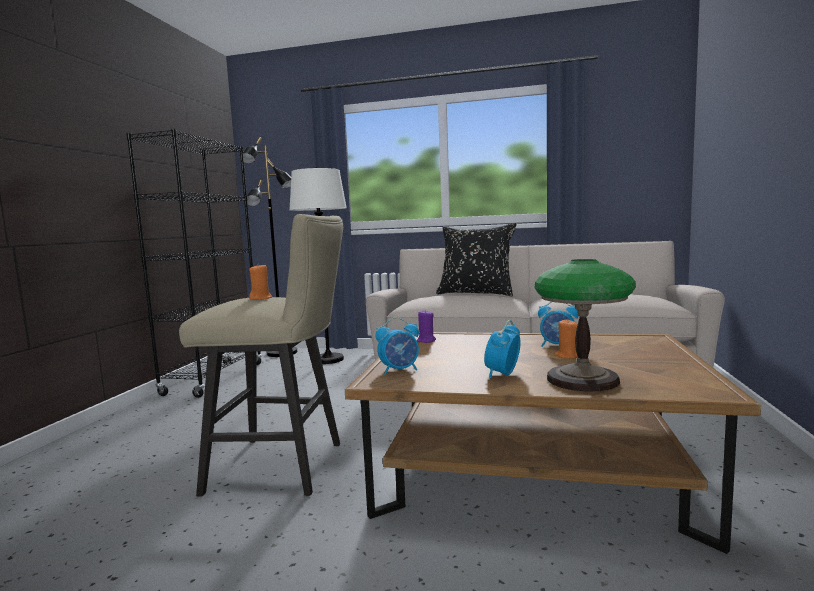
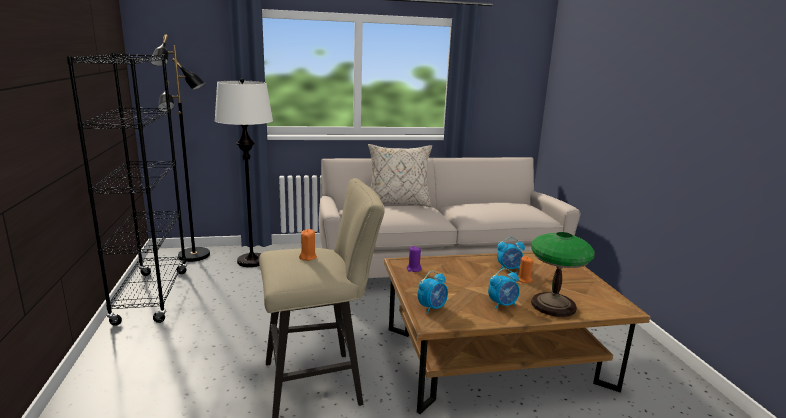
camera: 25 degrees left, 10 degrees up
black pillow [436,223,516,296] -> beige pillow [368,144,432,207]
alarm clock [484,320,521,378] -> alarm clock turned 120 degrees counterclockwise [488,268,520,309]

